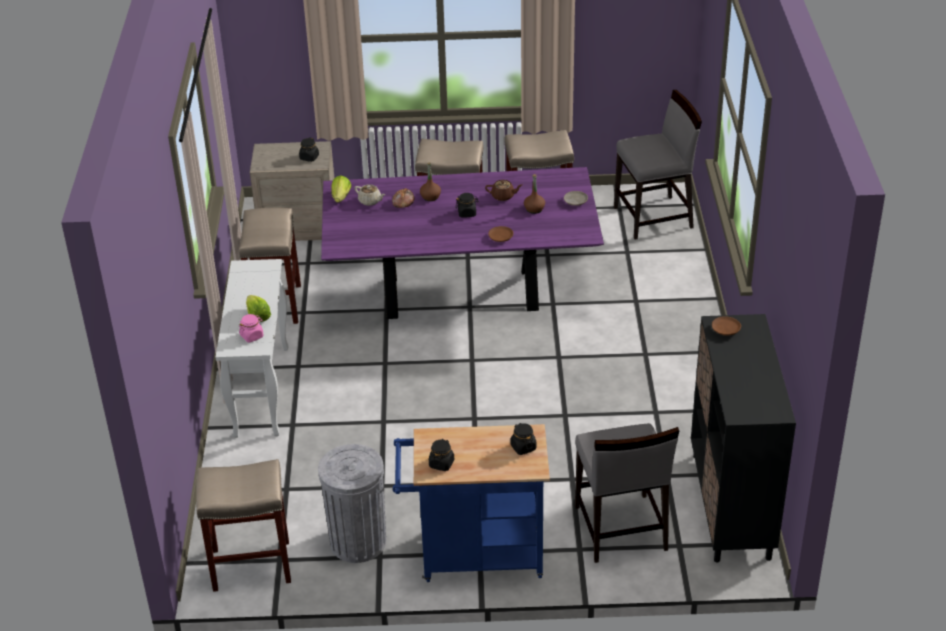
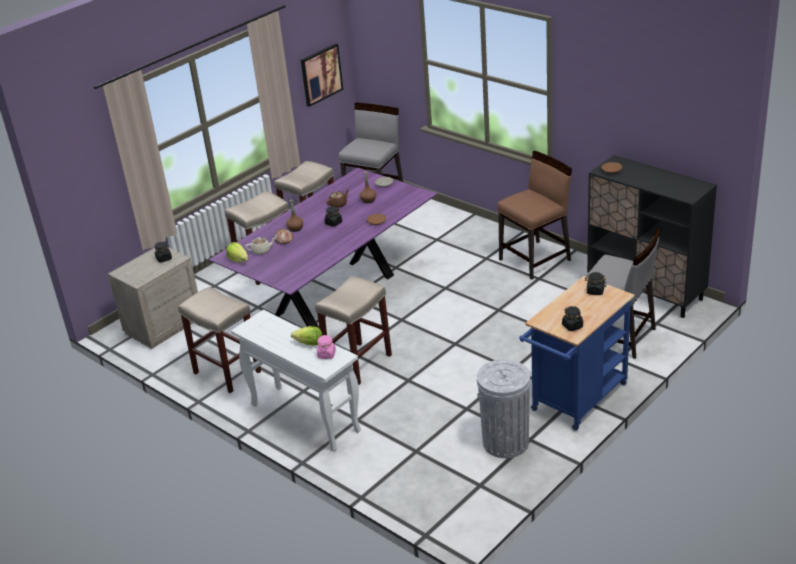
camera: 45 degrees left, 5 degrees down
beige stool [196,459,291,592] -> beige stool moved to [315,276,392,385]
none -> picture [301,43,343,107]
none -> brown chair [497,151,572,280]

